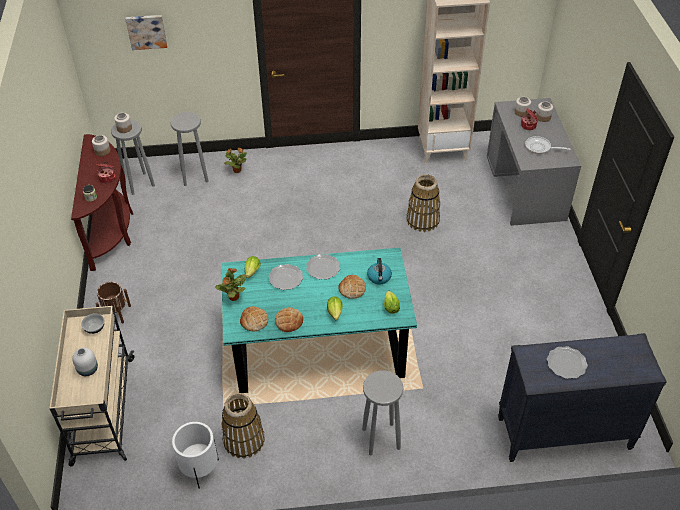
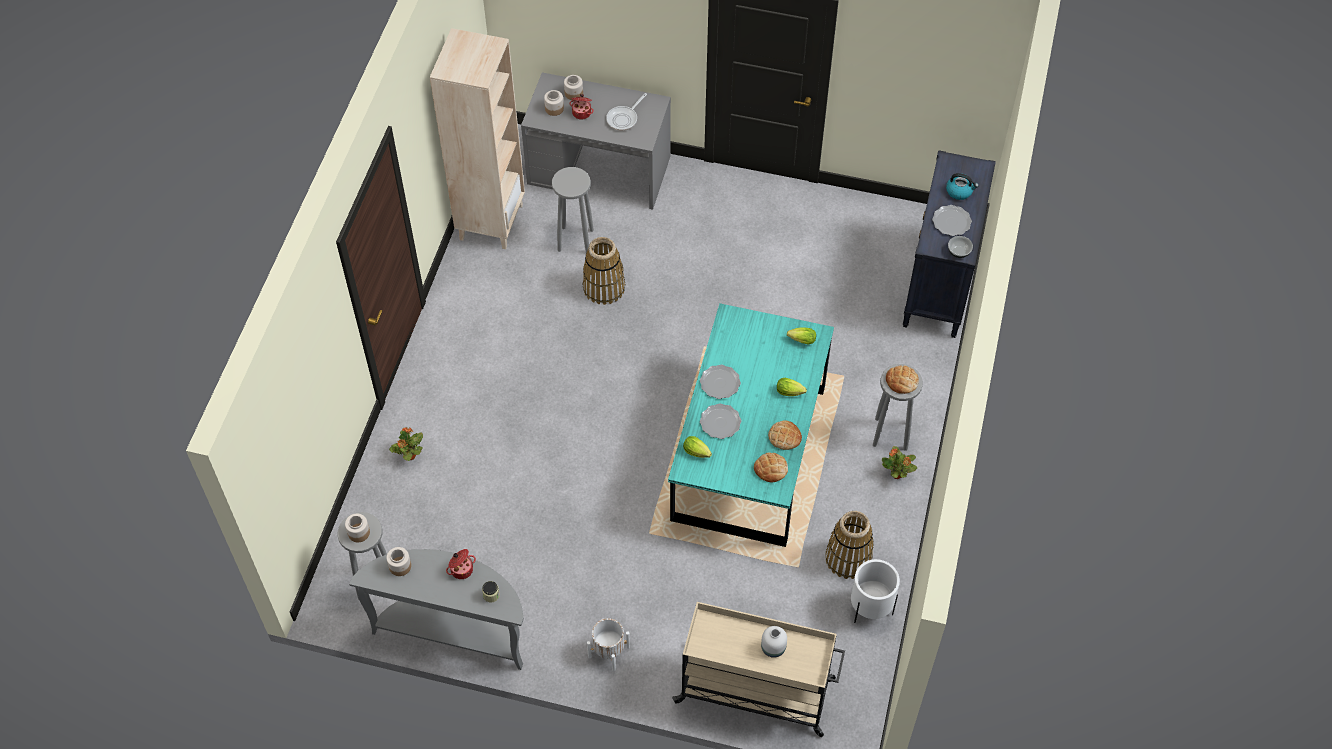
camera: 70 degrees left, 10 degrees up
brown console table [71,134,133,271] -> grey console table [349,549,524,670]
bowl [81,314,104,334] -> bowl moved to [948,236,973,258]
brown planter [96,282,131,323] -> white planter [587,618,630,671]
picture [125,15,167,50] -> none
grey stool [171,112,209,186] -> grey stool moved to [552,167,594,252]
potted plant [215,268,246,301] -> potted plant moved to [882,446,917,479]
bread [338,275,366,299] -> bread moved to [886,365,919,394]
kettle [367,258,392,285] -> kettle moved to [946,173,979,200]

